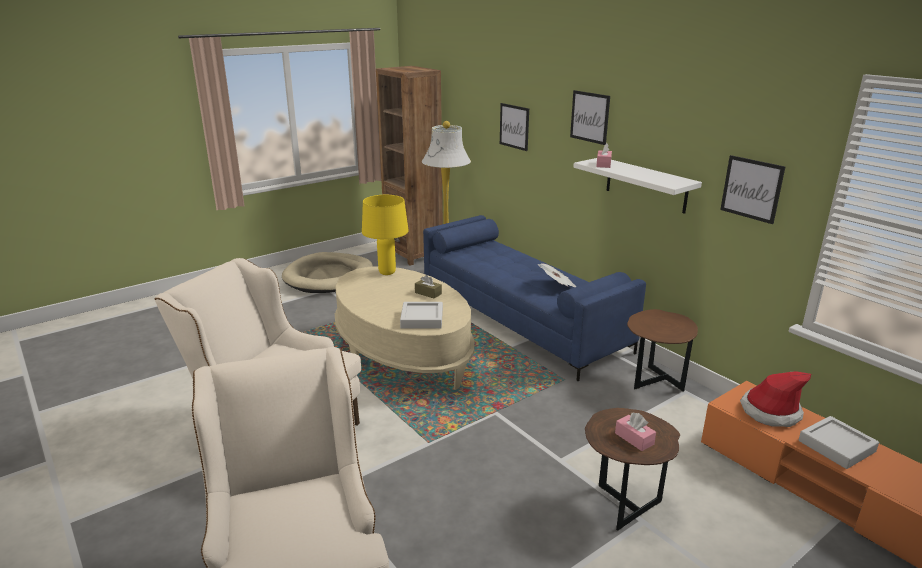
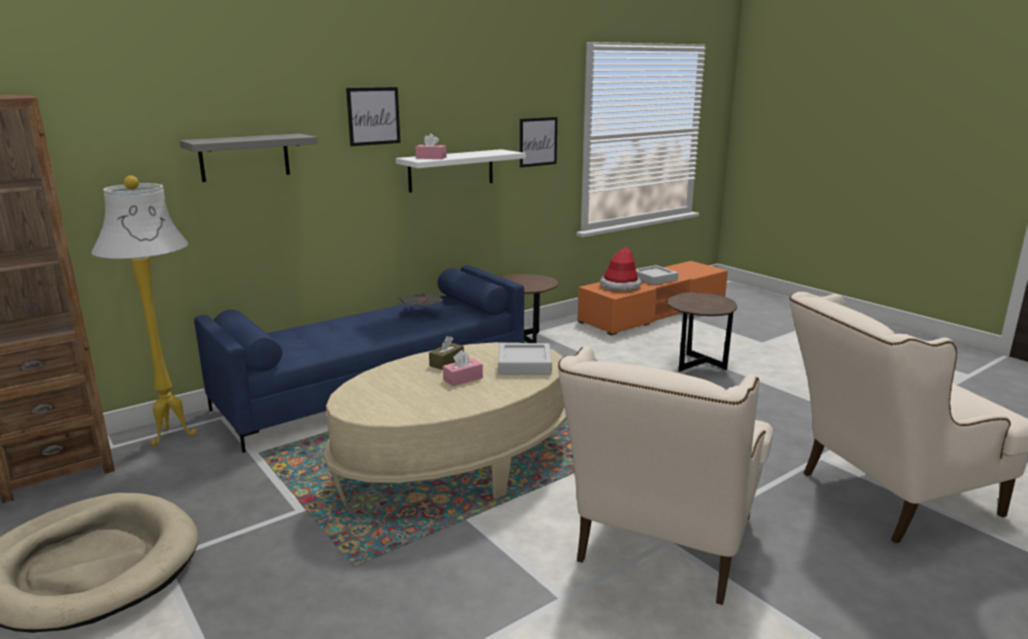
camera: 90 degrees left, 5 degrees down
yellow table lamp [362,195,409,275] -> none
picture [500,103,529,151] -> grey shelf [180,134,318,182]
pink tissue box [615,412,656,451] -> pink tissue box moved to [443,350,483,386]

